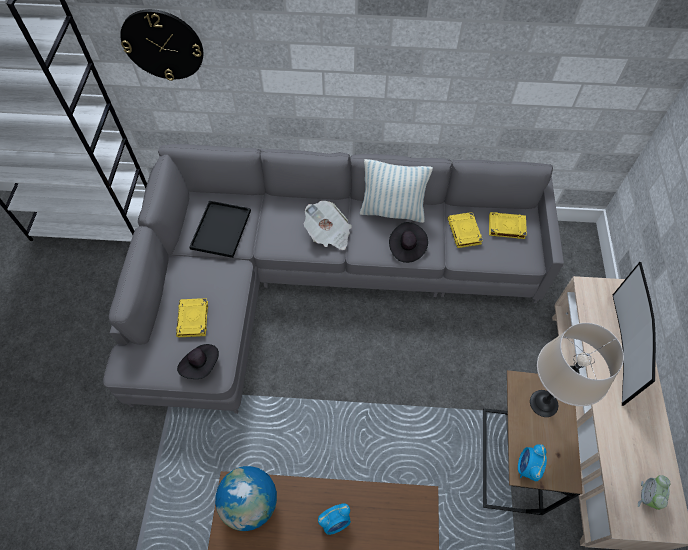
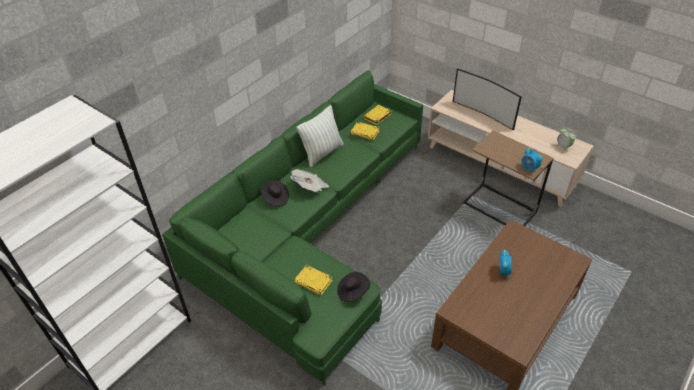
camera: 55 degrees left, 15 degrees down
grey sofa [103,144,564,414] -> green sofa [162,70,423,386]
wall clock [120,9,203,81] -> none
black tray [189,201,251,258] -> none
globe [215,466,277,531] -> none
black hat [389,222,428,263] -> black hat moved to [261,180,289,207]
beige table lamp [530,323,624,417] -> none

